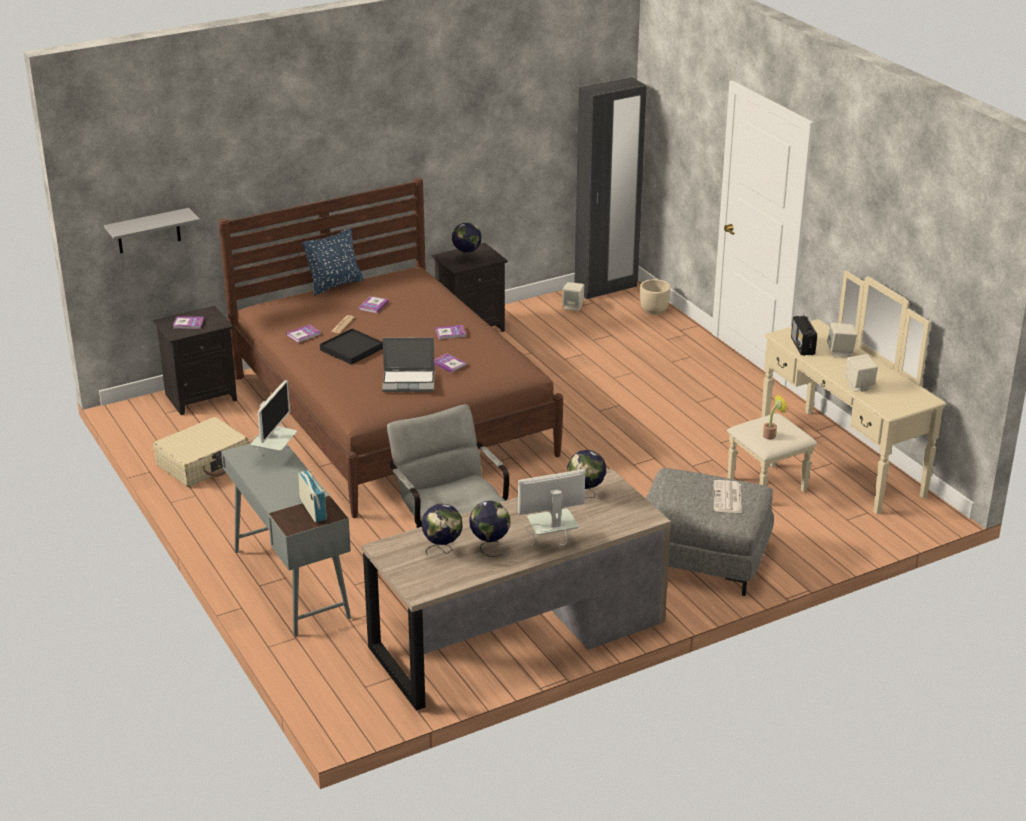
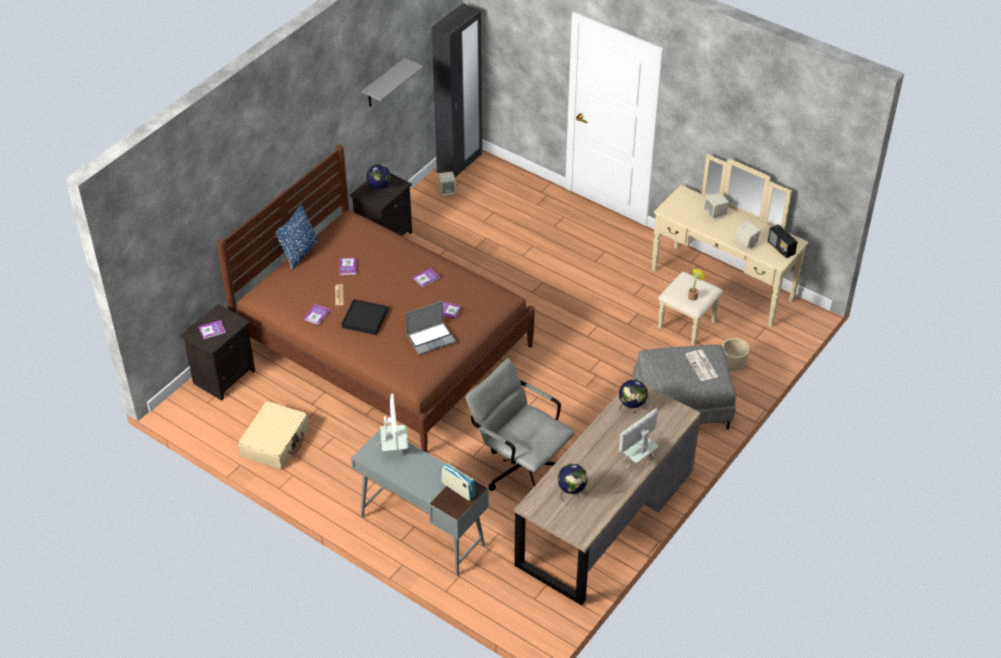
camera: 25 degrees left, 15 degrees up
grey shelf [104,208,200,254] -> grey shelf moved to [362,58,423,107]
globe [469,501,511,557] -> none
beige planter [640,279,671,315] -> beige planter moved to [722,338,750,371]
radio [791,315,817,356] -> radio moved to [768,225,797,258]

